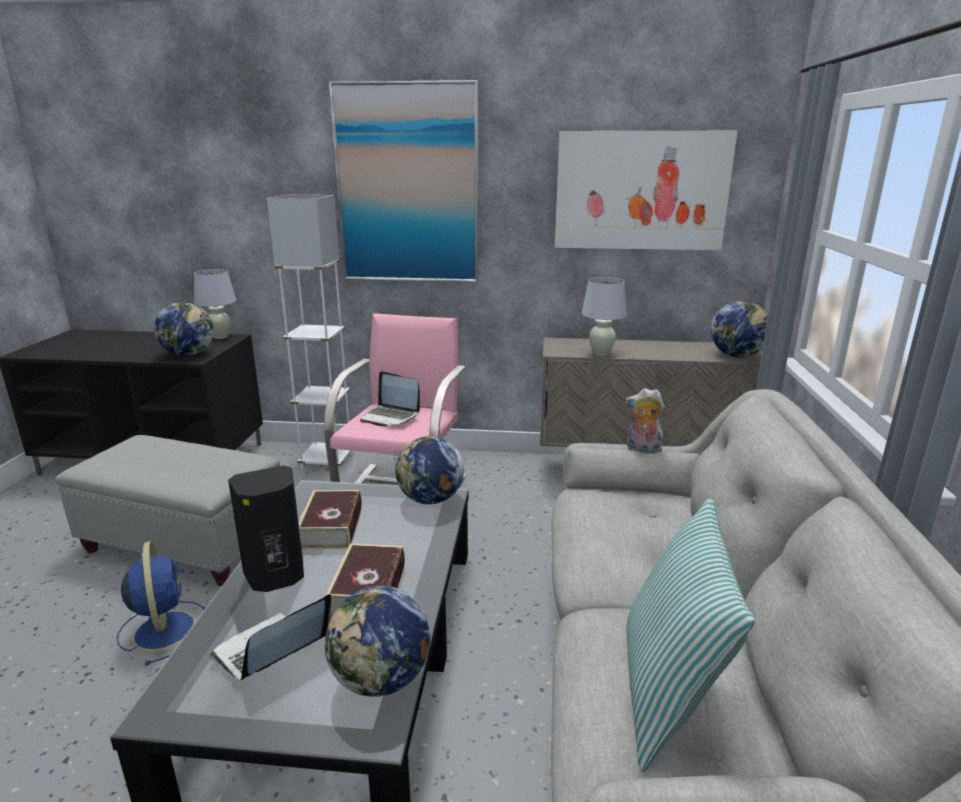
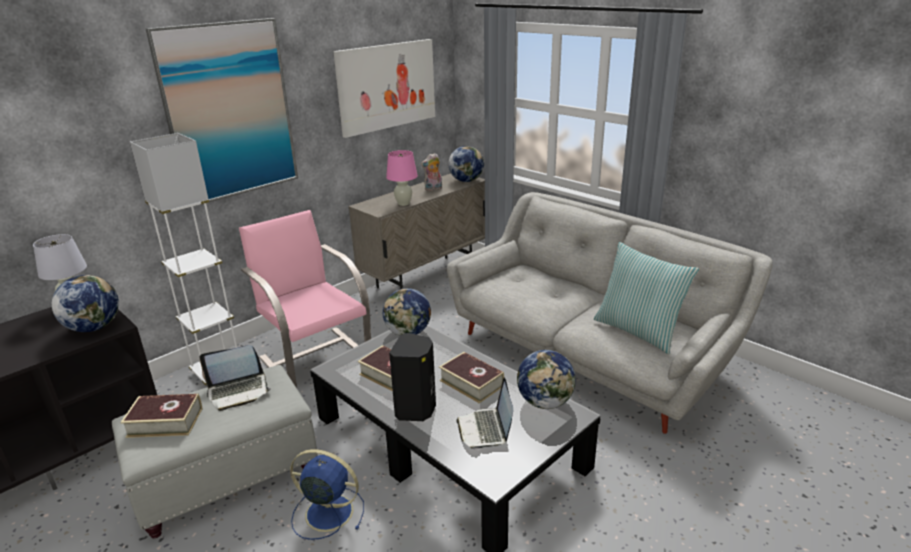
camera: 50 degrees left, 5 degrees up
laptop [360,371,420,426] -> laptop moved to [199,345,271,411]
white table lamp [582,277,627,356] -> pink table lamp [386,150,418,206]
plush toy [625,388,664,454] -> plush toy moved to [421,153,442,191]
none -> book [121,394,203,438]

